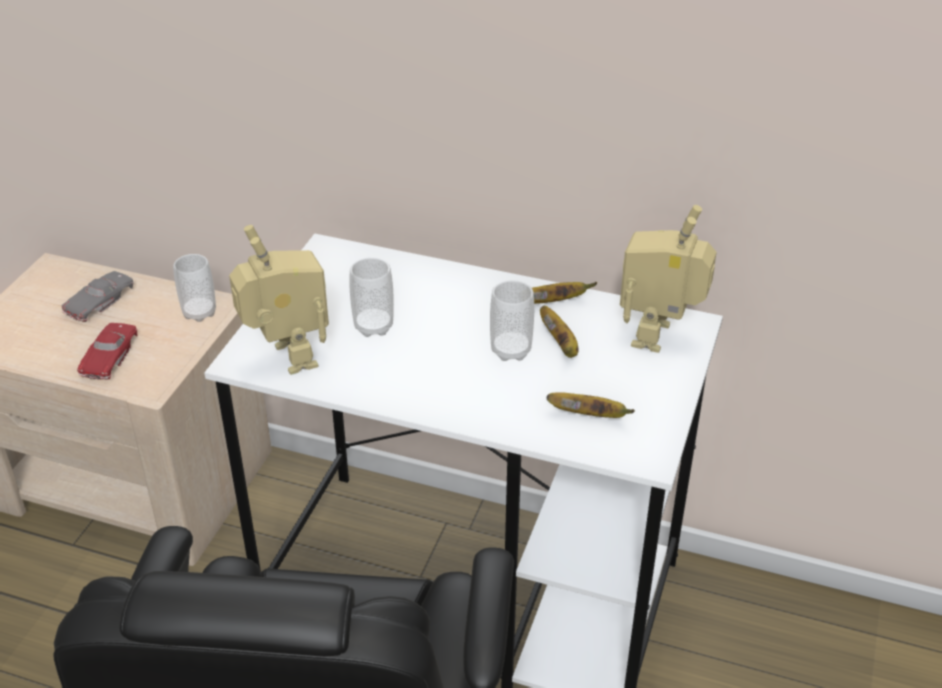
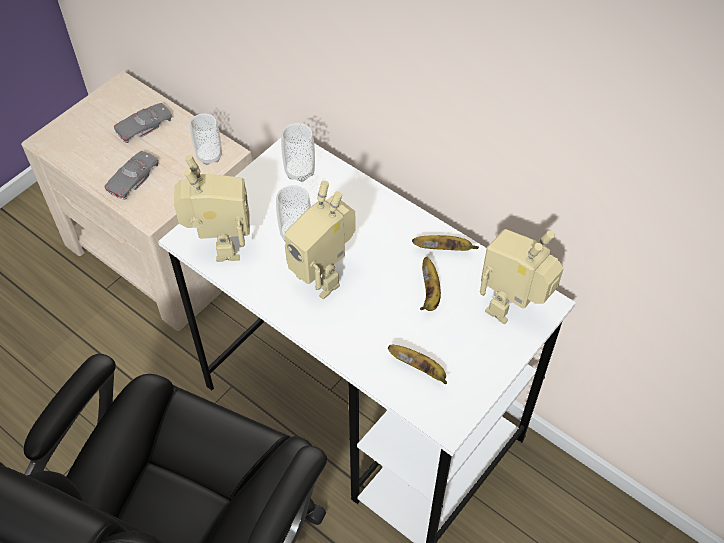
camera: 20 degrees right, 15 degrees up
red toy car [77,323,137,380] -> grey toy car [104,151,159,200]
cup [490,280,534,361] -> cup moved to [281,123,315,182]
none -> toy robot [285,181,356,299]

